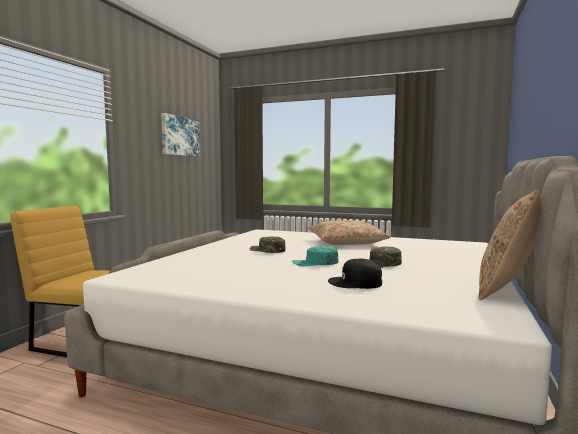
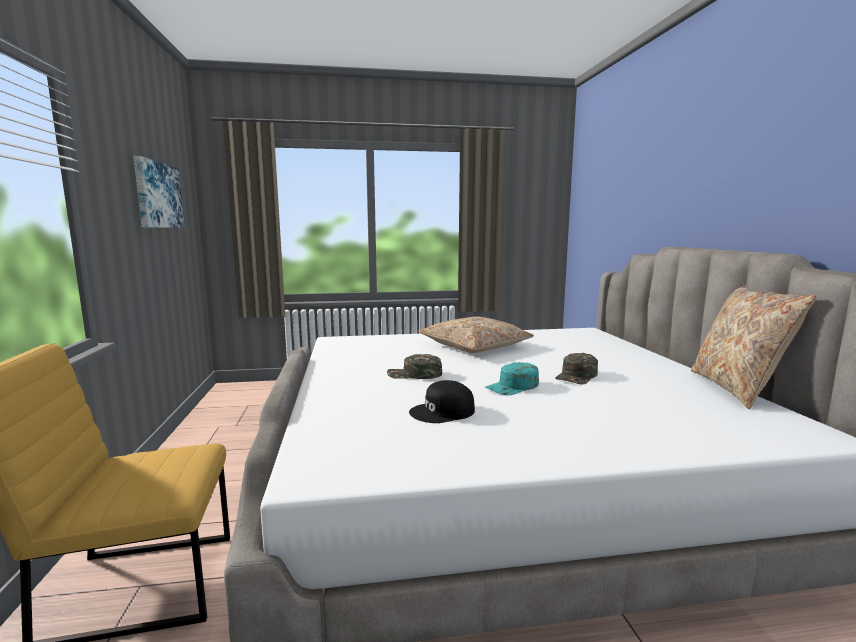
camera: 30 degrees left, 5 degrees up
black cap [328,259,382,289] -> black cap moved to [409,380,475,423]

